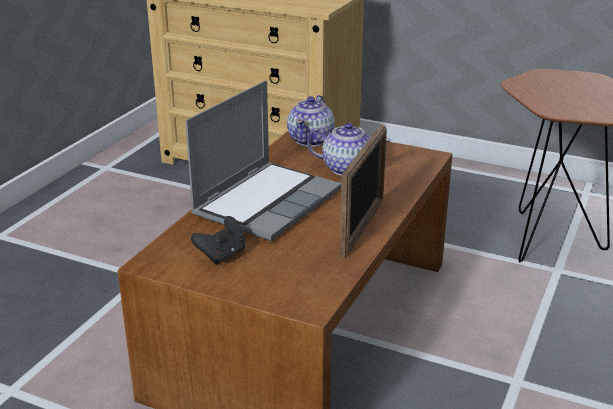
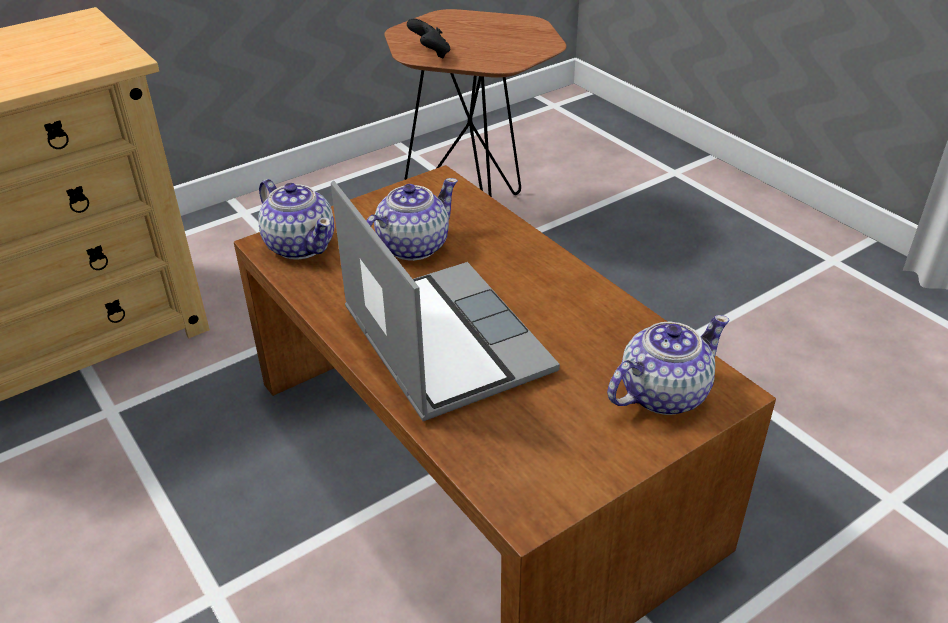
camera: 60 degrees left, 10 degrees up
black game controller [191,216,246,265] -> black game controller moved to [407,18,450,58]
picture frame [340,125,387,258] -> none
none -> teapot [607,315,730,415]

